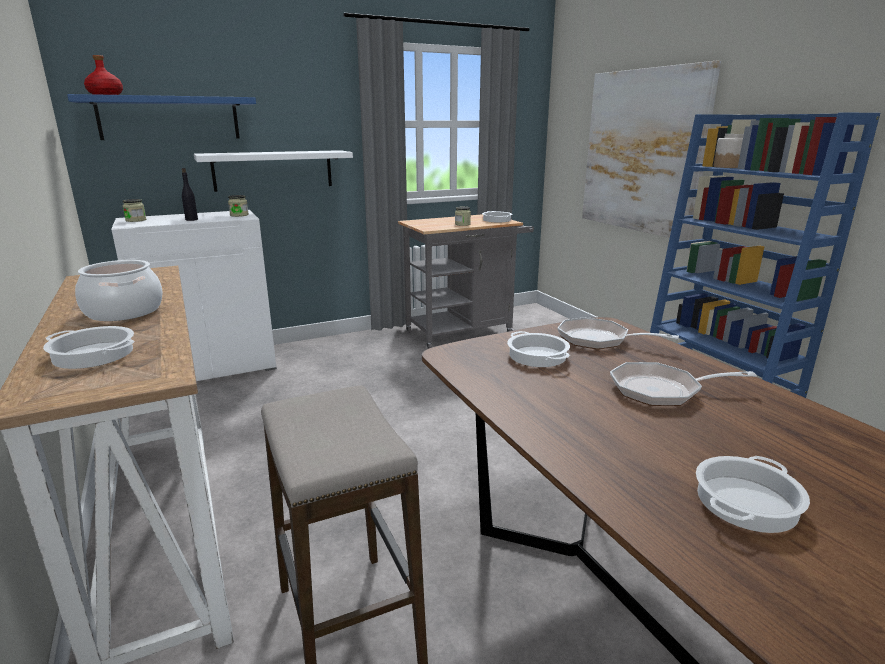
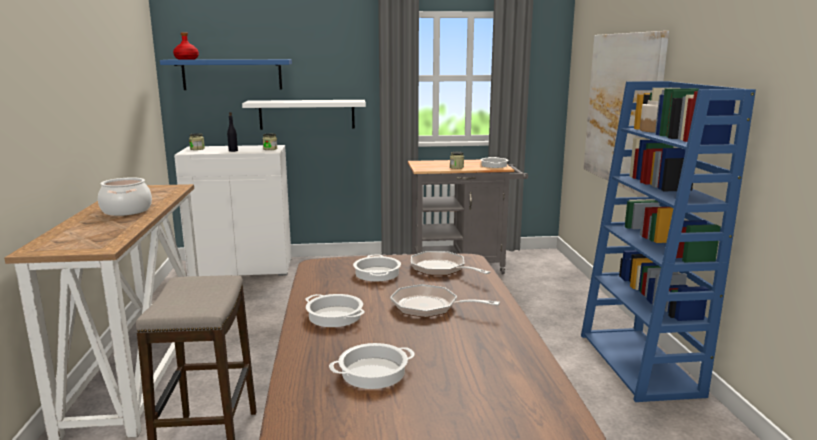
camera: 20 degrees right, 5 degrees down
cooking pot [43,326,135,369] -> cooking pot moved to [306,294,365,327]

